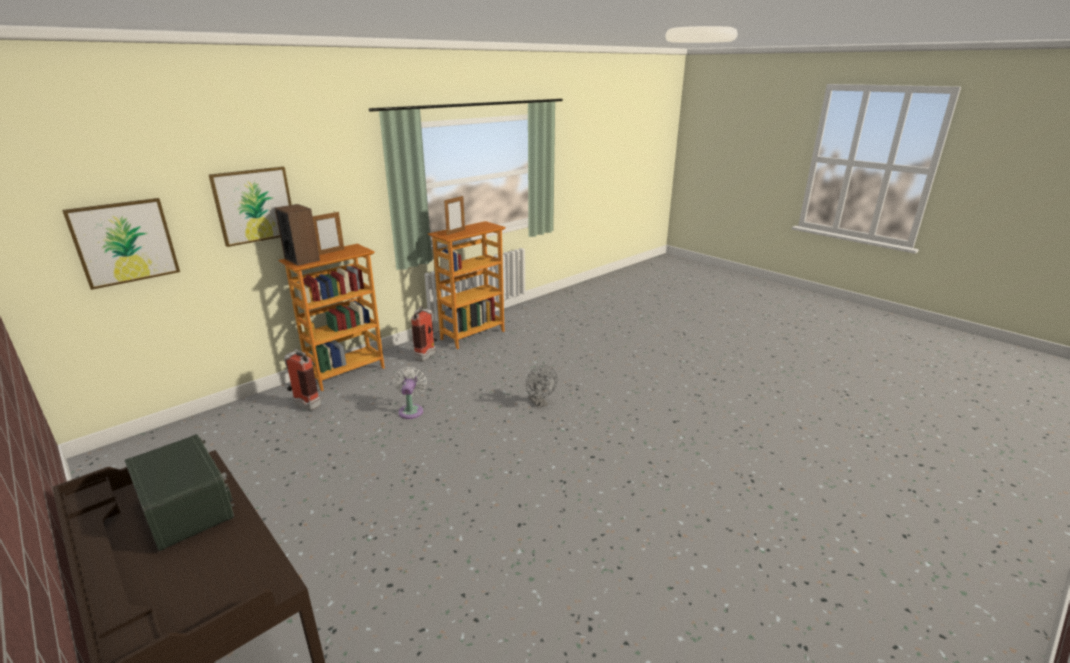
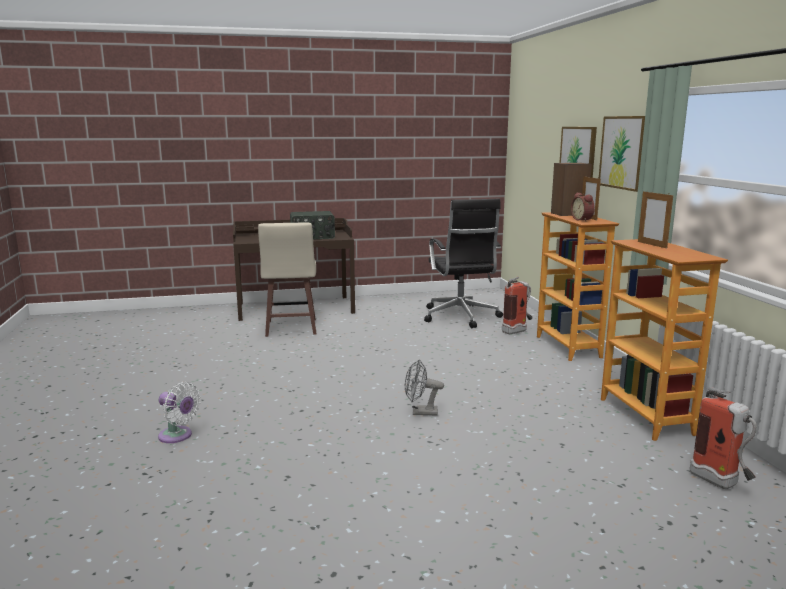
camera: 120 degrees right, 10 degrees down
picture [62,198,180,290] -> picture moved to [599,116,645,192]
white fan [393,367,427,419] -> white fan moved to [158,382,200,443]
fire extinguisher [411,306,438,361] -> fire extinguisher moved to [690,387,757,489]
none -> beige stool [258,222,317,337]
none -> black office chair [424,199,503,328]
none -> alarm clock [571,193,595,221]

